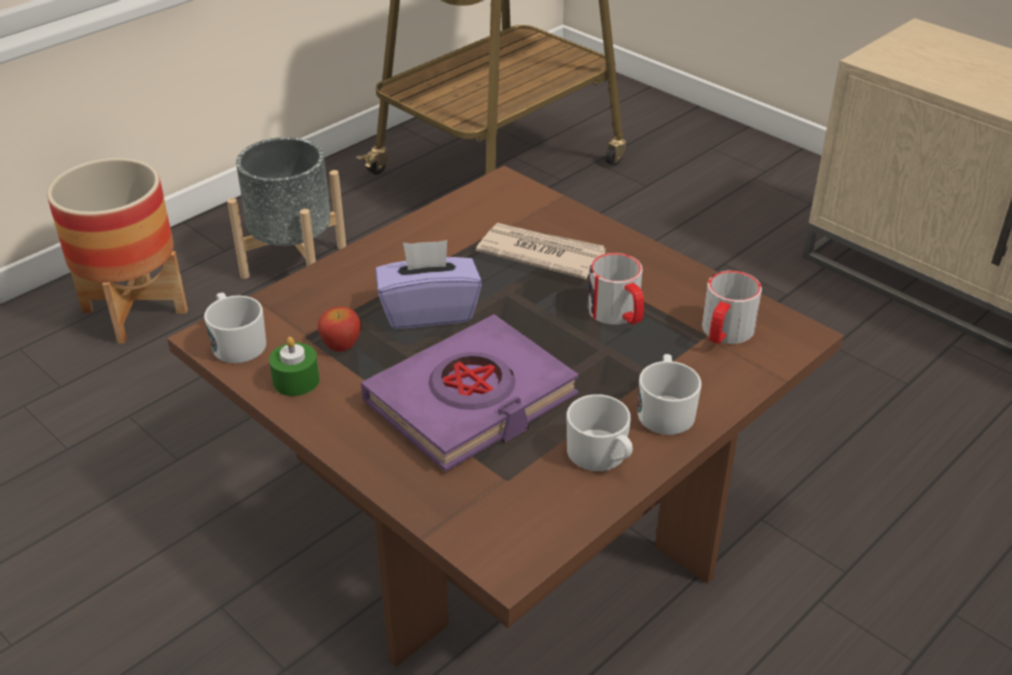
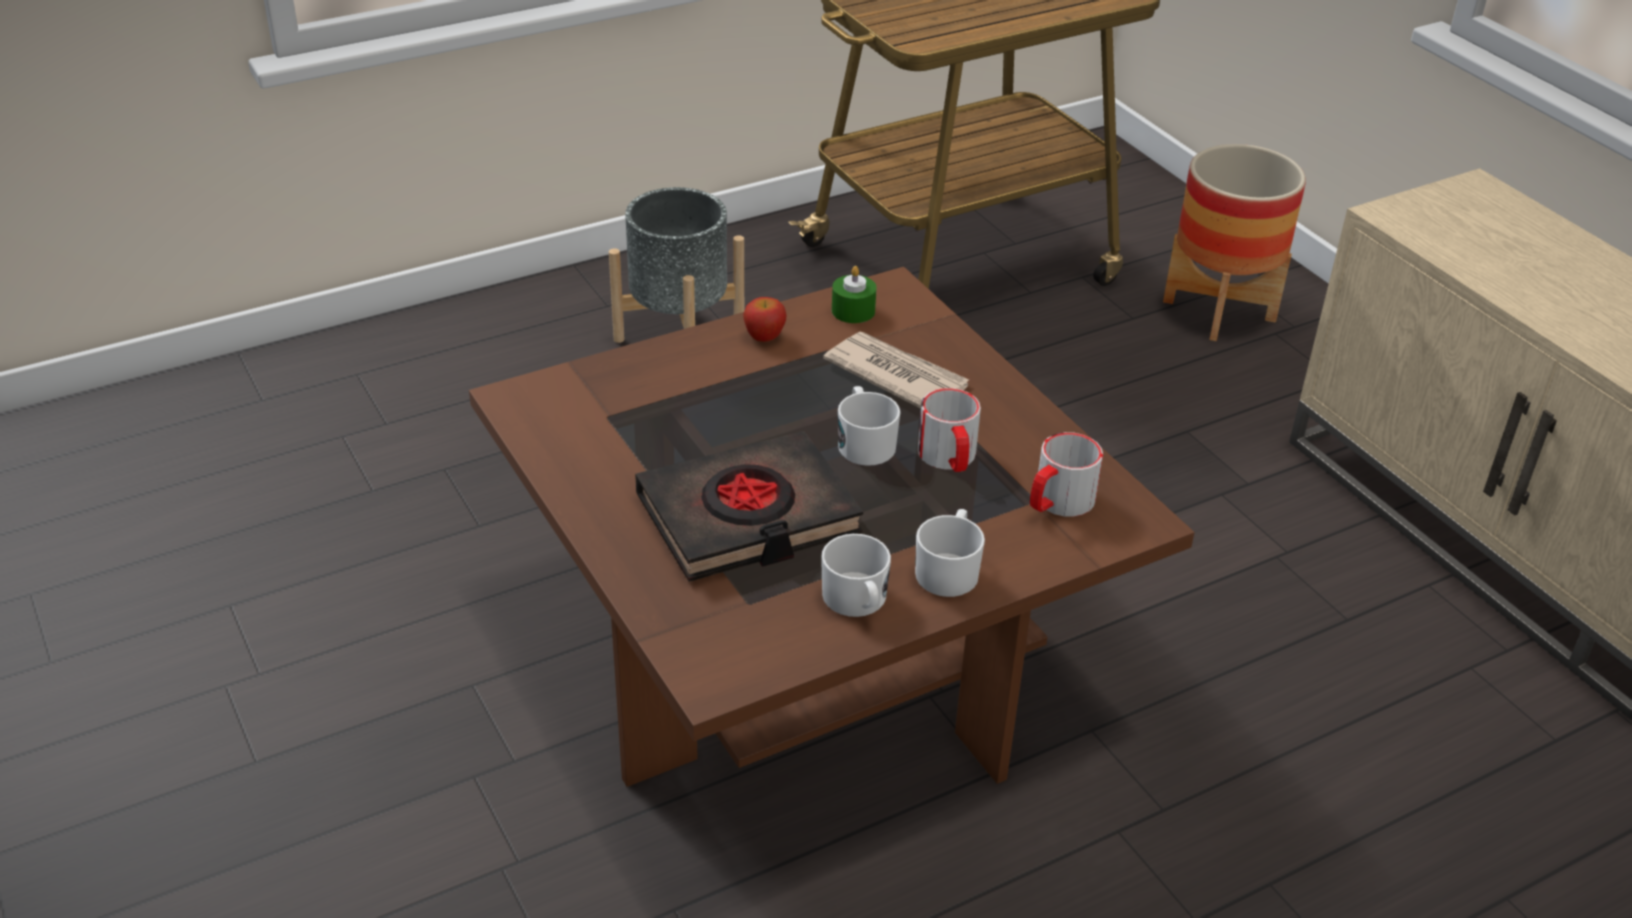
camera: 15 degrees right, 0 degrees up
planter [47,158,188,344] -> planter moved to [1163,144,1306,341]
white mug [204,292,266,363] -> white mug moved to [838,386,900,466]
green candle [269,337,320,396] -> green candle moved to [832,266,877,323]
apple [318,307,361,352] -> apple moved to [743,297,786,342]
purple book [361,314,579,472] -> black book [635,431,863,582]
purple tissue box [375,240,482,329] -> none

